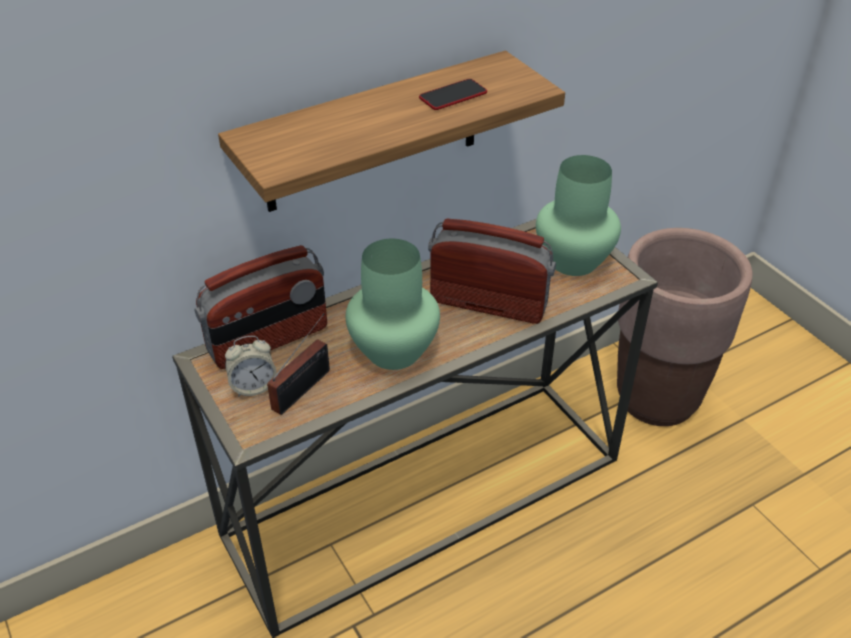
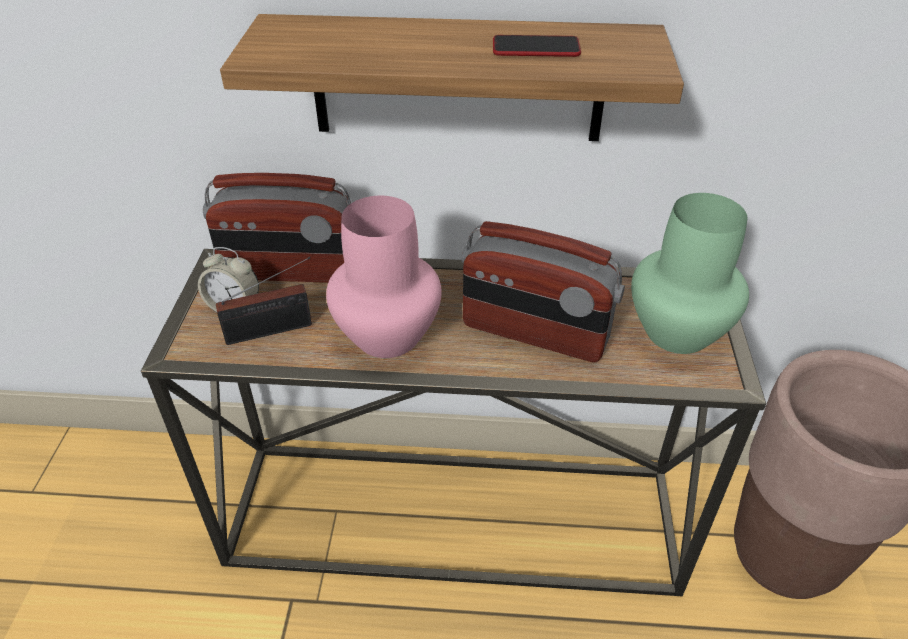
camera: 35 degrees right, 0 degrees up
green vase [346,239,440,370] -> pink vase [326,196,442,358]
radio [428,219,556,324] -> radio turned 150 degrees clockwise [461,221,625,362]

